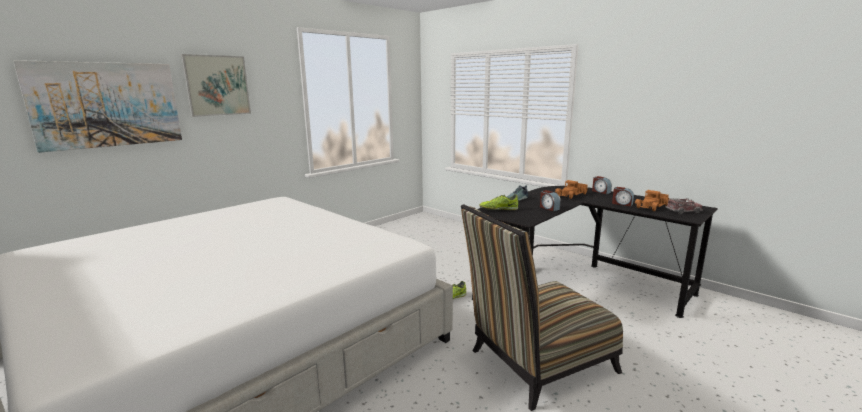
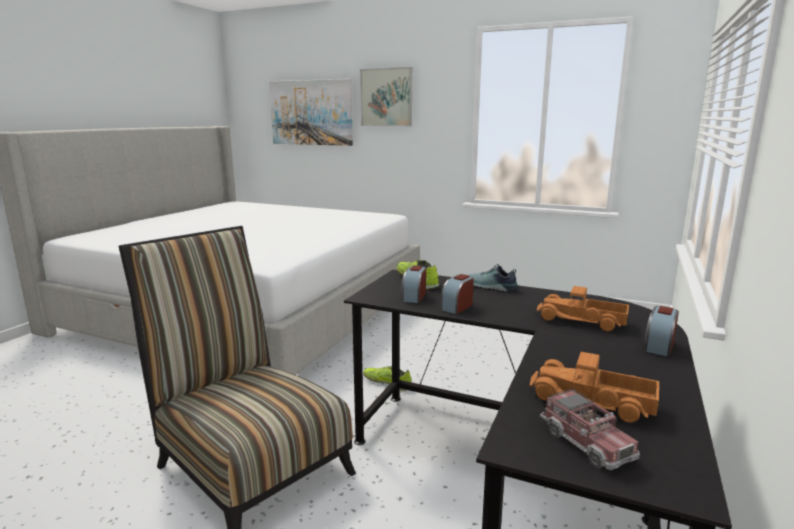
camera: 70 degrees right, 0 degrees up
alarm clock [612,187,634,206] -> alarm clock moved to [402,265,426,303]

